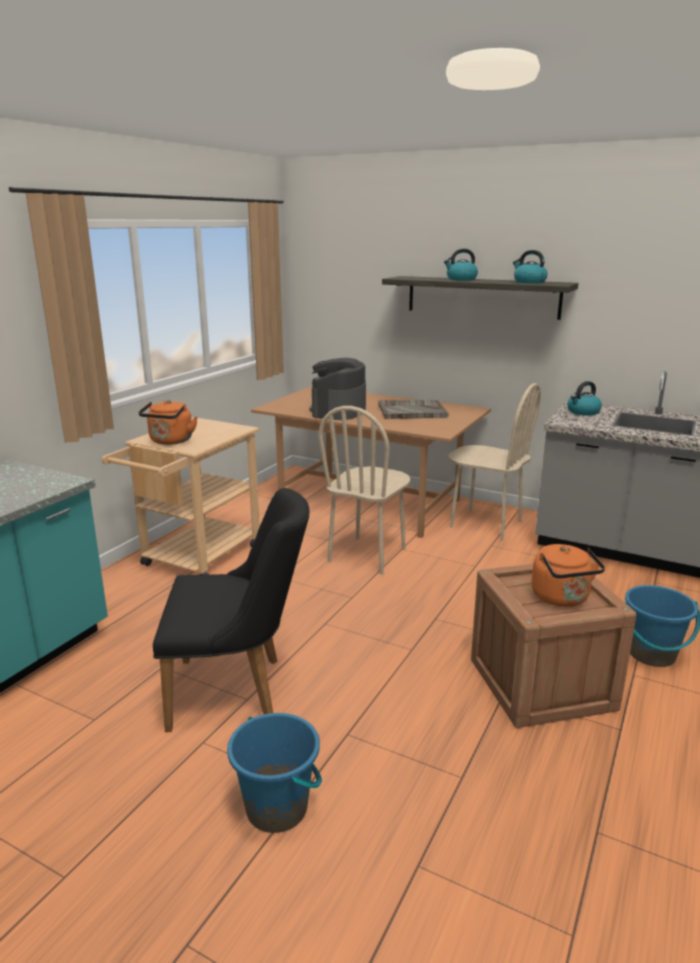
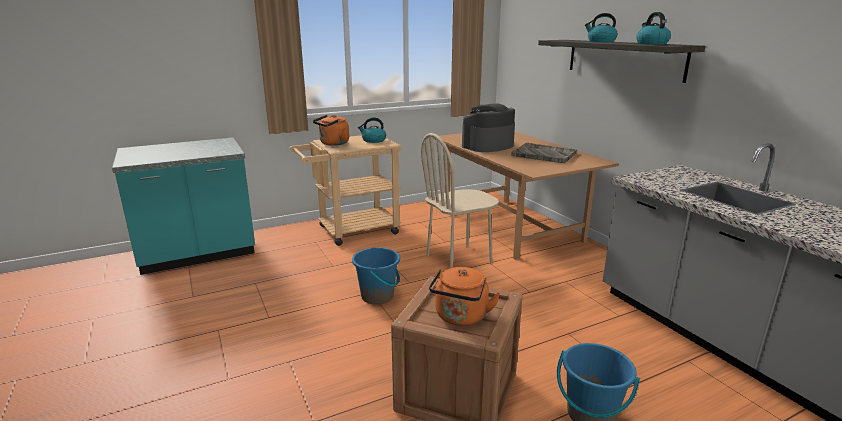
camera: 35 degrees right, 0 degrees up
black chair [153,488,310,732] -> none
blue bucket [227,713,322,833] -> blue bucket moved to [352,247,400,305]
beige chair [448,383,541,541] -> none
kettle [567,381,602,416] -> kettle moved to [358,118,386,143]

